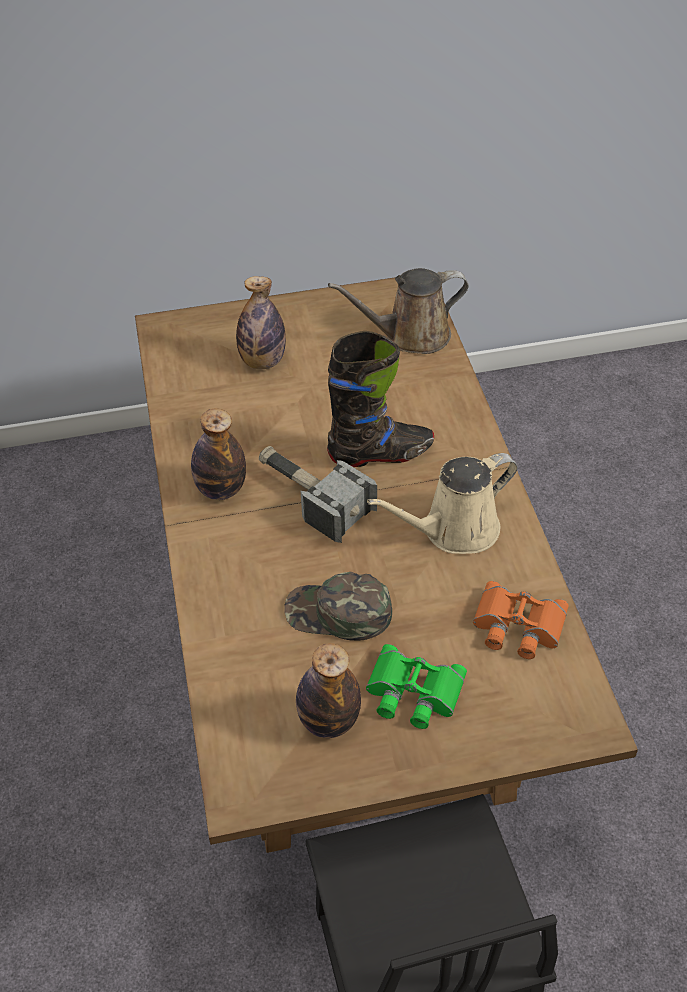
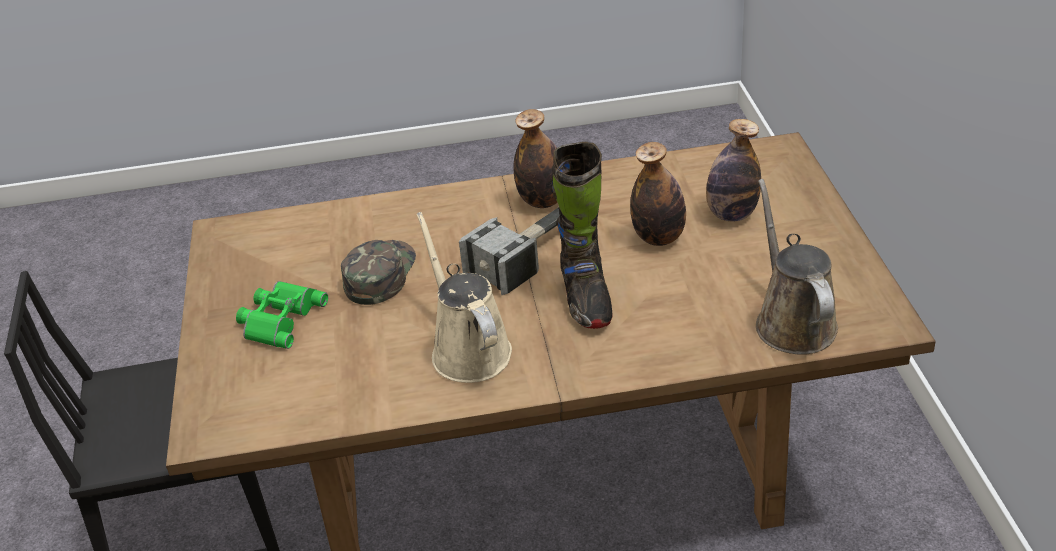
camera: 95 degrees right, 10 degrees down
bottle [296,643,361,738] -> bottle moved to [630,142,686,246]
orange binoculars [473,581,569,659] -> none

